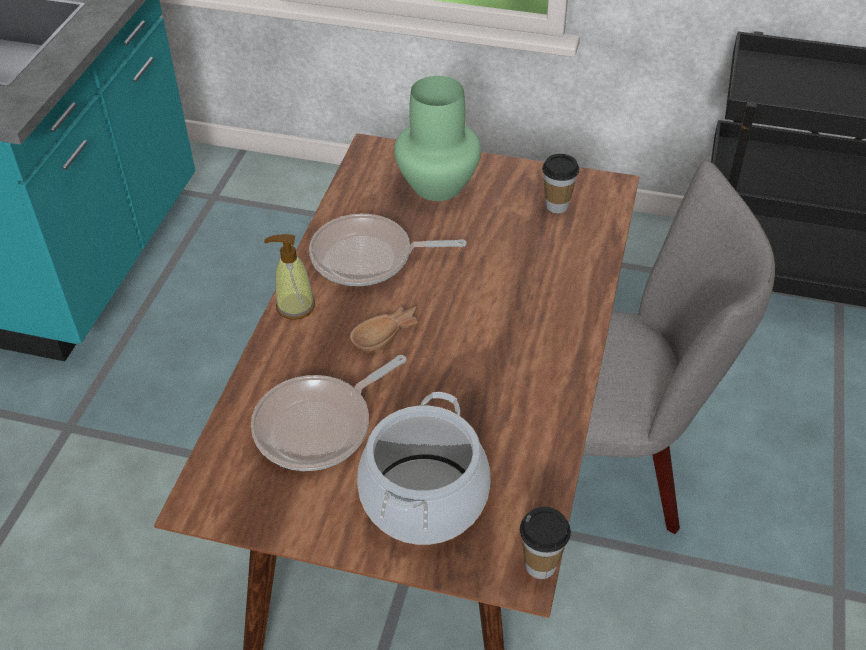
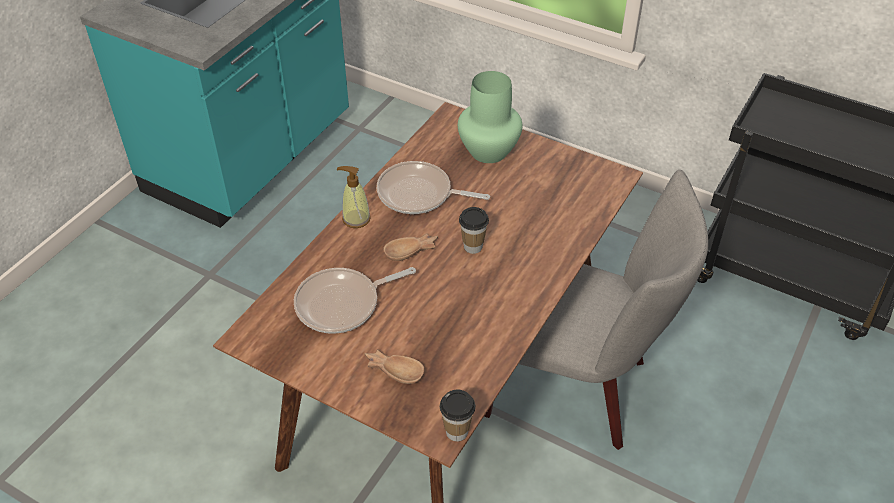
camera: 15 degrees right, 0 degrees up
cooking pot [357,392,490,545] -> brown bowl [365,349,424,384]
cup [542,154,579,213] -> cup moved to [459,207,489,254]

